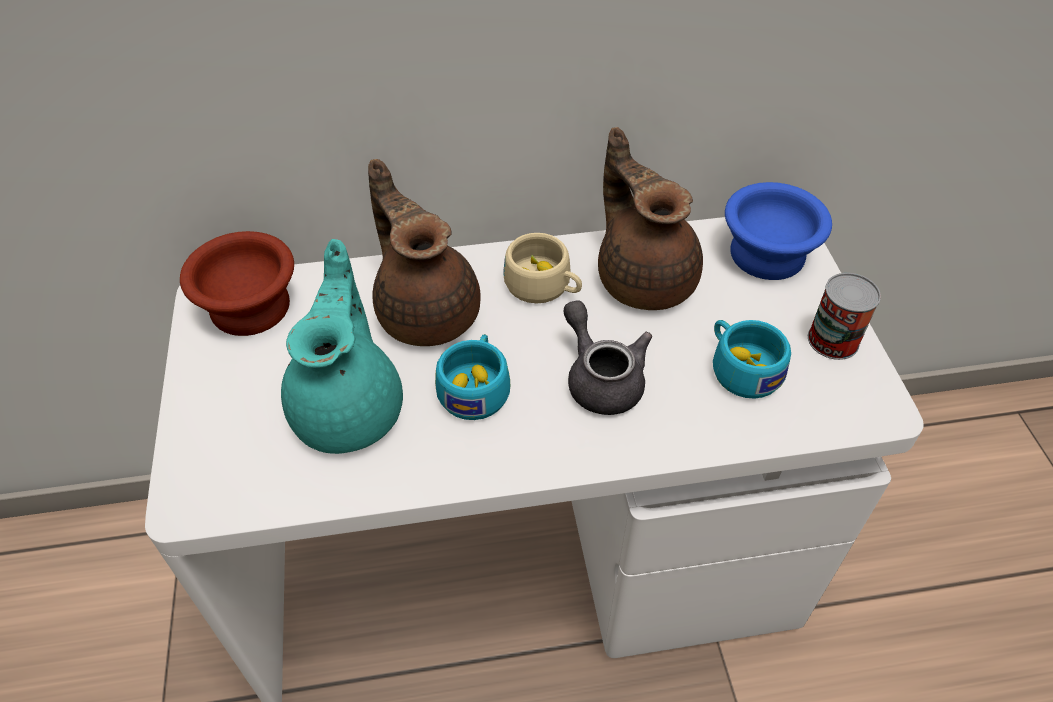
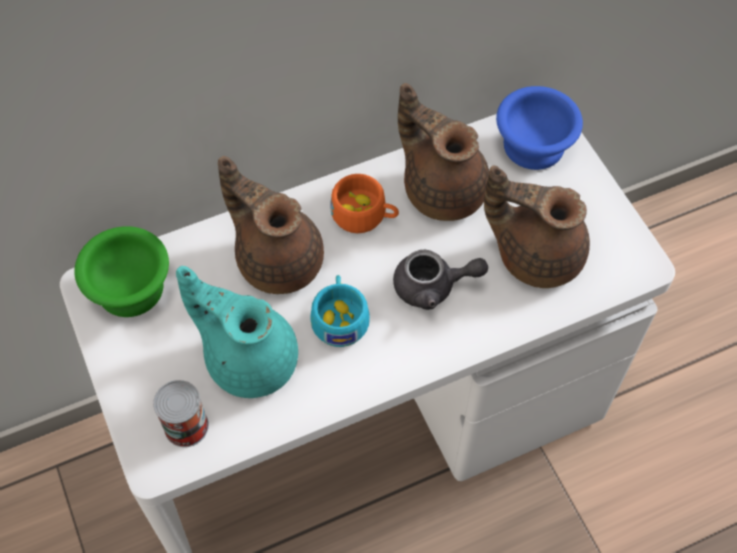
camera: 15 degrees left, 10 degrees up
brown bowl [180,231,294,336] -> green bowl [74,226,169,317]
turquoise teapot [281,239,403,454] -> turquoise teapot turned 45 degrees counterclockwise [176,266,298,398]
beige cup [504,233,582,303] -> orange cup [330,174,399,233]
grey teapot [564,300,652,415] -> grey teapot turned 135 degrees clockwise [393,250,488,310]
turquoise cup [713,320,791,399] -> brown teapot [484,165,590,288]
can [808,273,881,360] -> can moved to [153,380,209,447]

